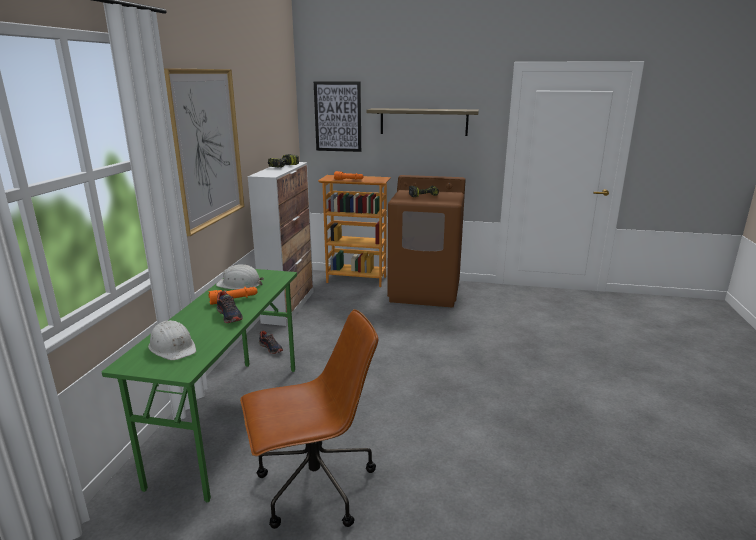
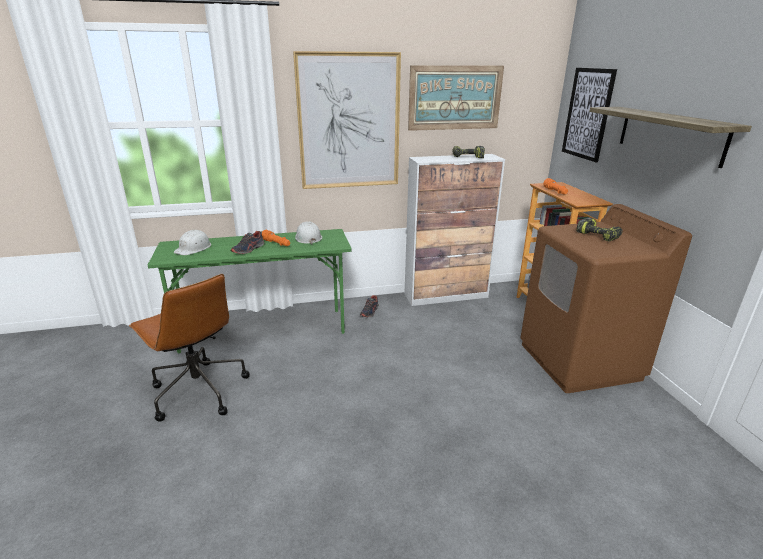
camera: 65 degrees right, 5 degrees up
none -> picture [408,65,504,131]

